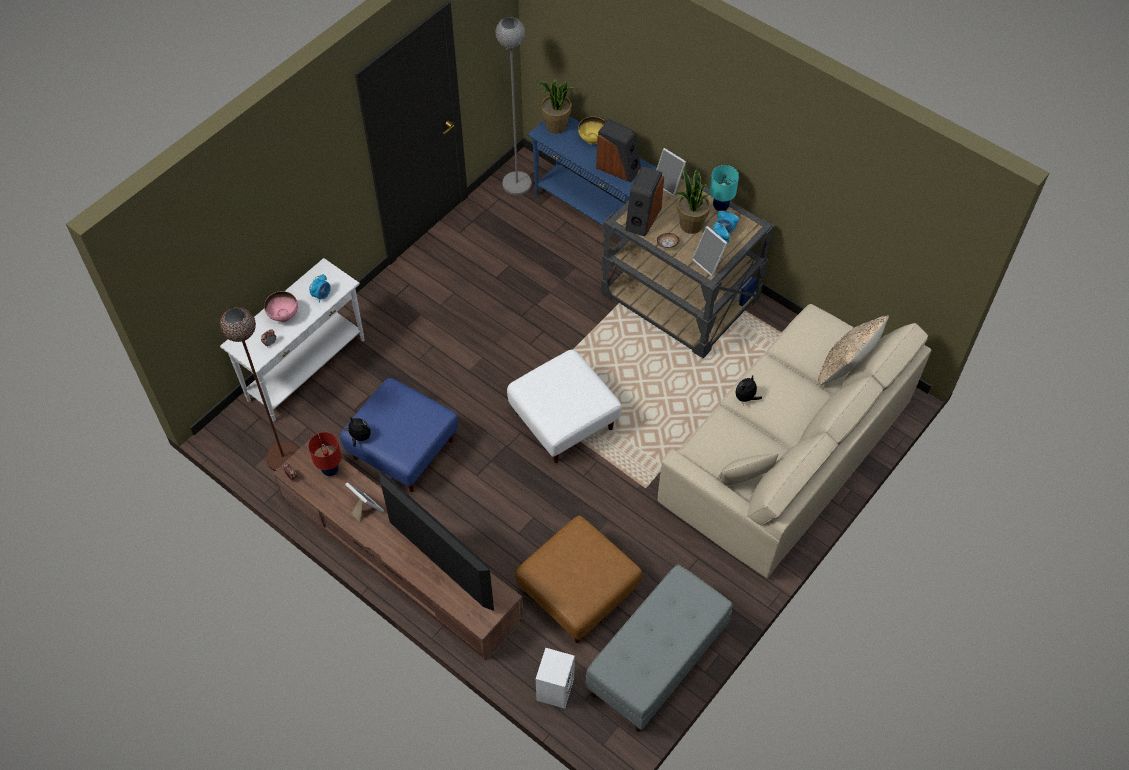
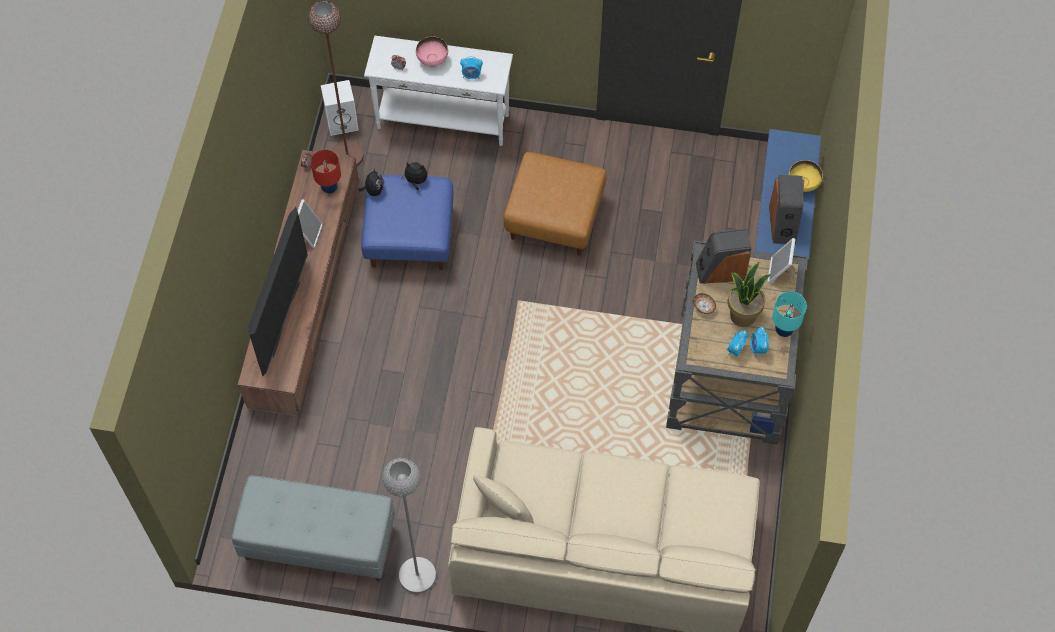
camera: 60 degrees right, 5 degrees up
grey floor lamp [495,17,532,195] -> grey floor lamp moved to [382,458,436,594]
white ottoman [507,349,622,463] -> none
brown ottoman [515,516,642,643] -> brown ottoman moved to [503,152,607,256]
white speaker [536,648,575,709] -> white speaker moved to [321,80,359,136]
potted plant [537,80,574,134] -> none
picture frame [692,226,728,276] -> none
plush toy [735,376,762,403] -> plush toy moved to [401,162,427,190]
beige pillow [818,316,889,385] -> none

